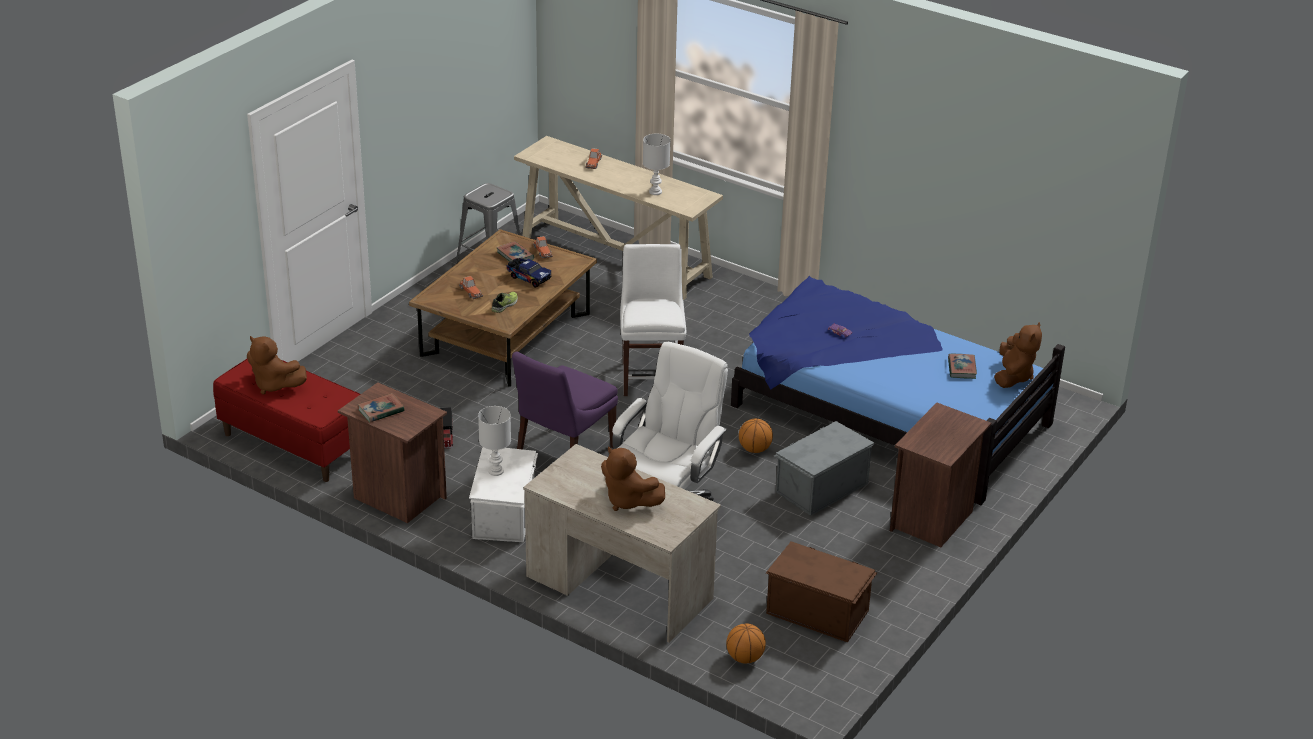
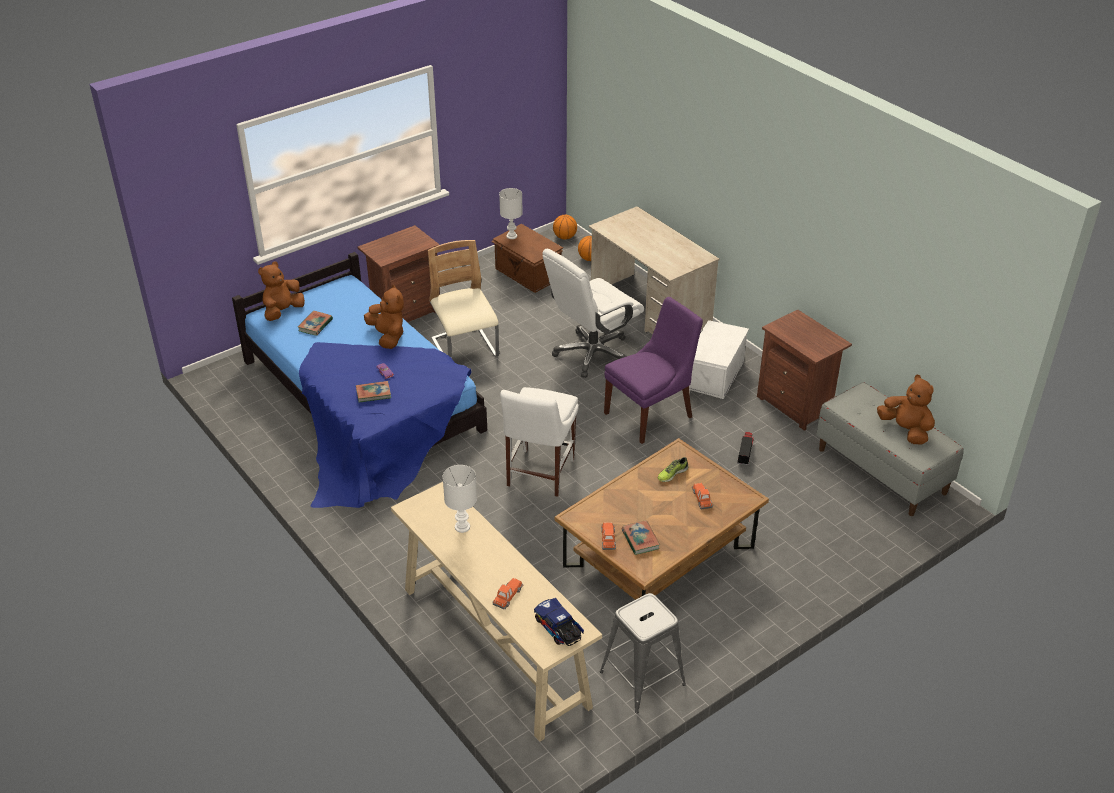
camera: 160 degrees left, 5 degrees up
red bench [213,359,360,482] -> grey bench [817,382,964,516]
book [358,393,404,422] -> book moved to [356,381,391,403]
white table lamp [478,406,511,476] -> white table lamp moved to [499,188,523,239]
toy truck [507,258,552,288] -> toy truck moved to [534,598,584,646]
brown plush toy [601,446,665,511] -> brown plush toy moved to [364,285,404,349]
basketball [739,418,773,453] -> basketball moved to [553,215,577,240]
grey storage box [774,421,874,516] -> beige chair [428,240,499,358]

